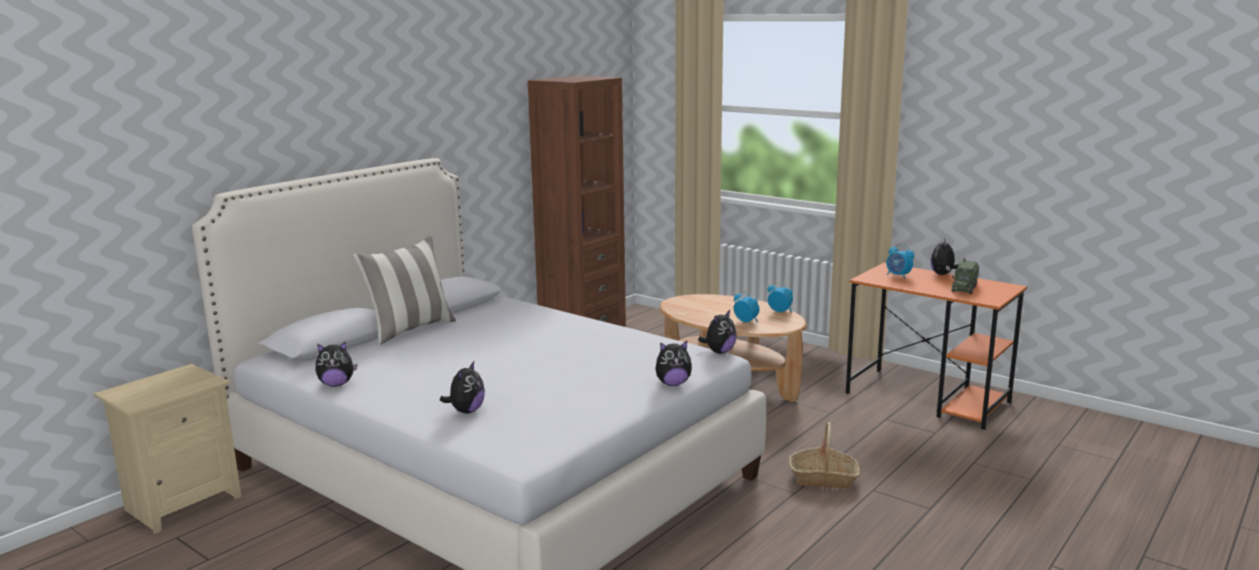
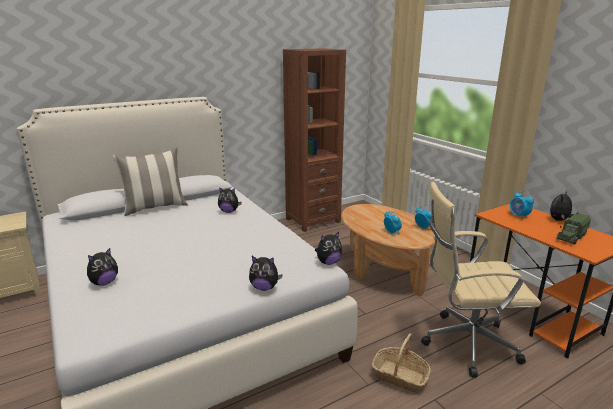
camera: 20 degrees right, 5 degrees up
plush toy [315,341,357,387] -> plush toy moved to [218,187,242,213]
none -> beige office chair [421,182,541,377]

